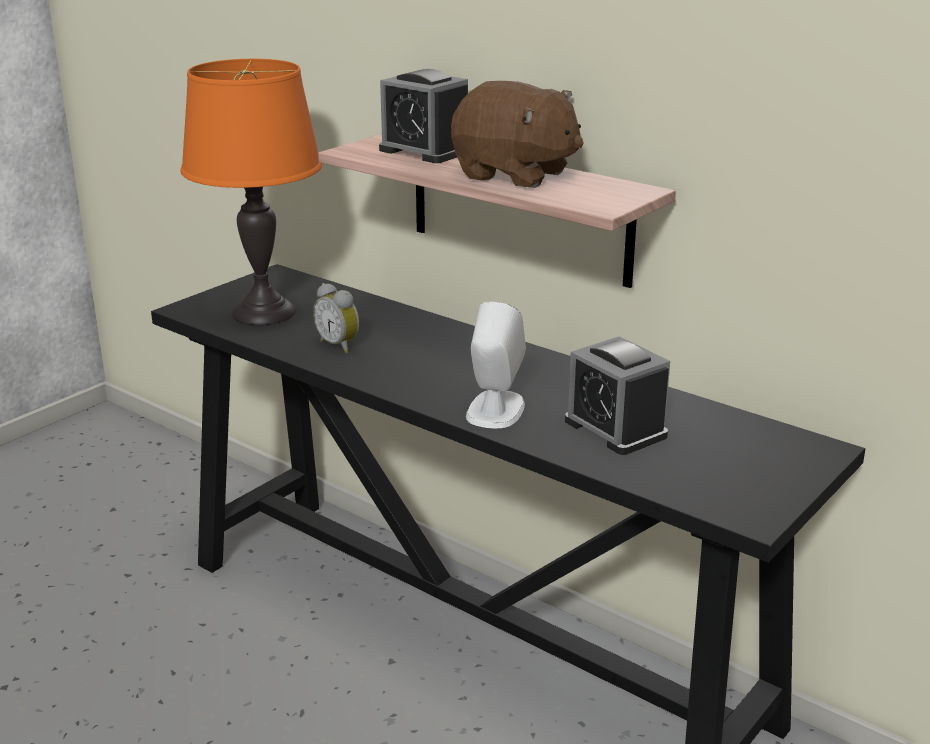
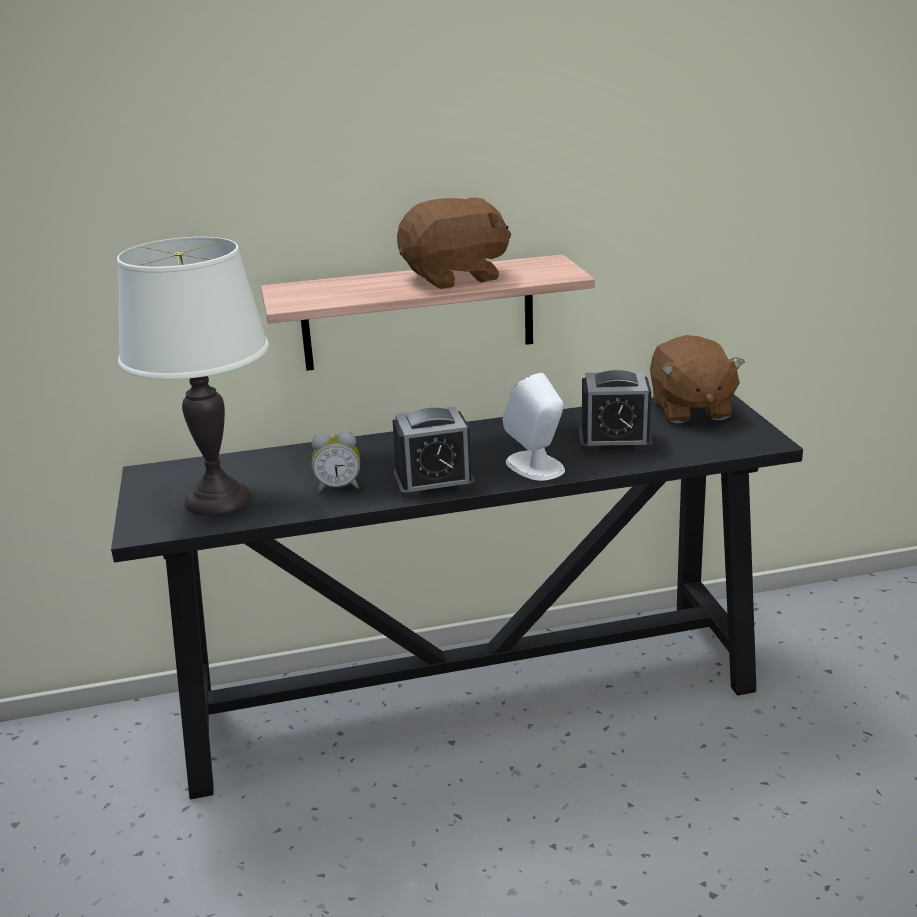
camera: 50 degrees left, 0 degrees up
orange table lamp [181,59,322,325] -> white table lamp [117,237,269,515]
alarm clock [379,69,468,163] -> alarm clock moved to [392,406,476,498]
none -> brown plush toy [650,335,745,424]

